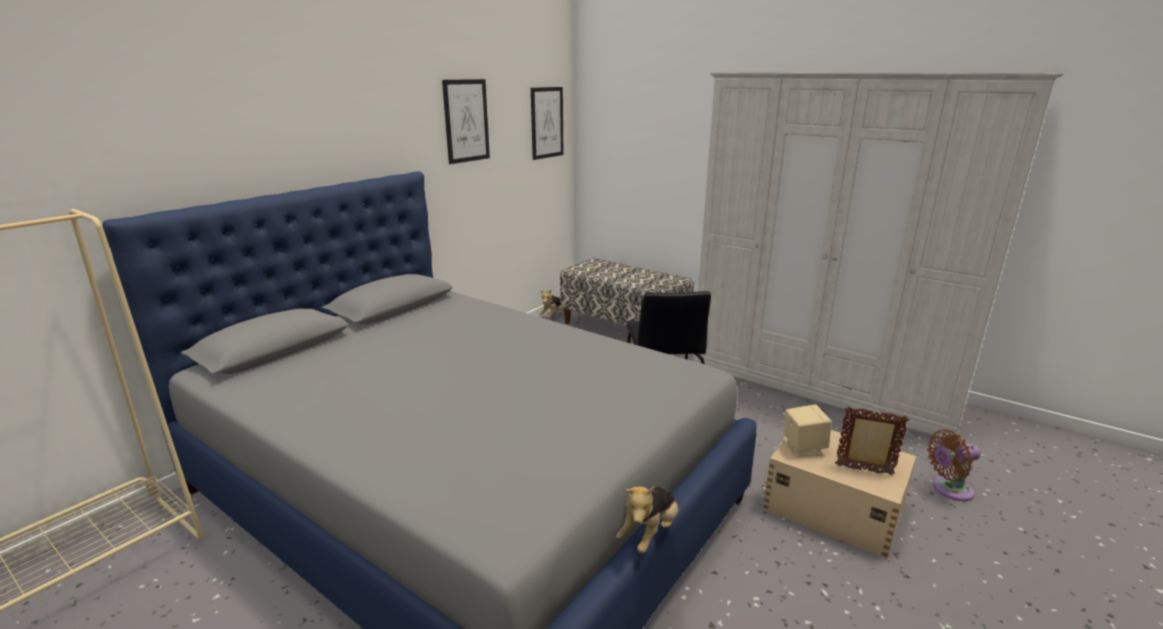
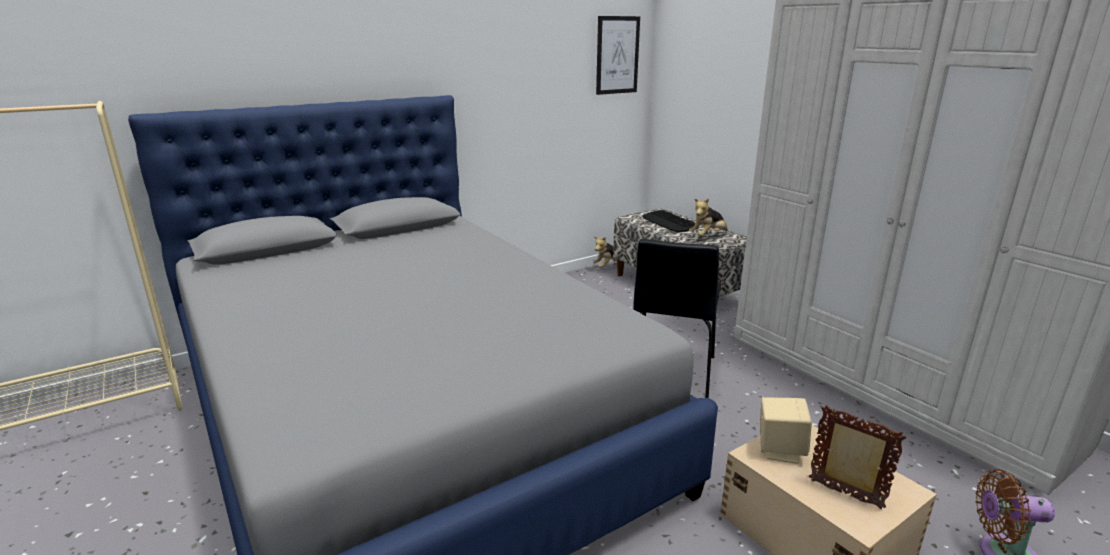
camera: 20 degrees right, 0 degrees up
picture [442,79,490,164] -> none
plush toy [616,487,678,553] -> plush toy moved to [689,198,727,236]
none -> keyboard [642,210,699,232]

